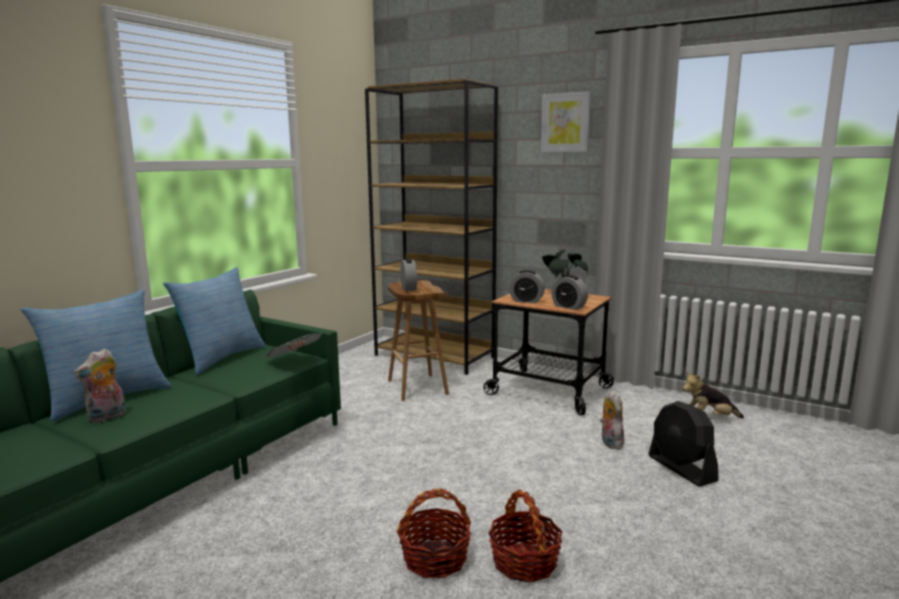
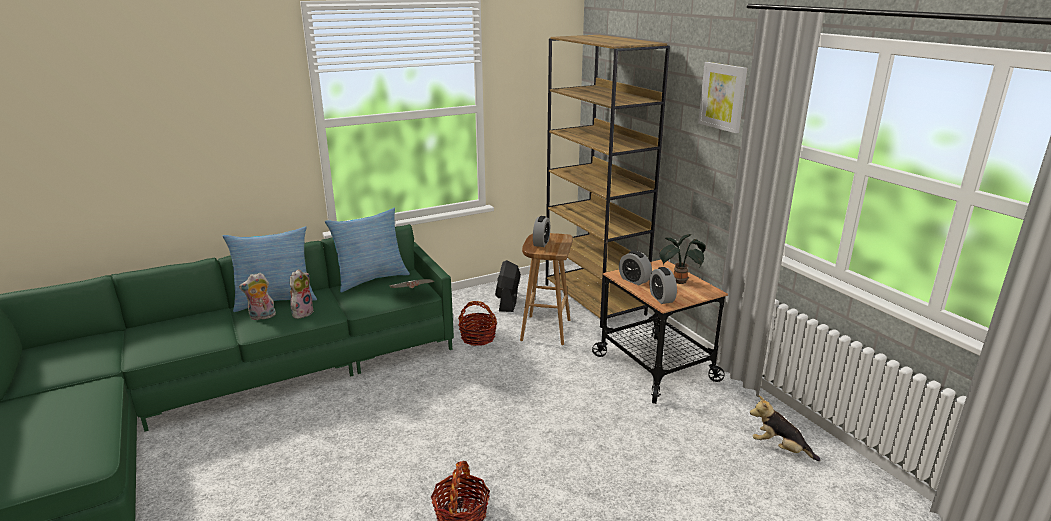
camera: 30 degrees right, 10 degrees up
basket [397,489,471,578] -> basket moved to [458,301,497,346]
plush toy [600,391,624,449] -> plush toy moved to [290,269,314,319]
black fan [649,401,719,487] -> black fan moved to [495,260,521,312]

